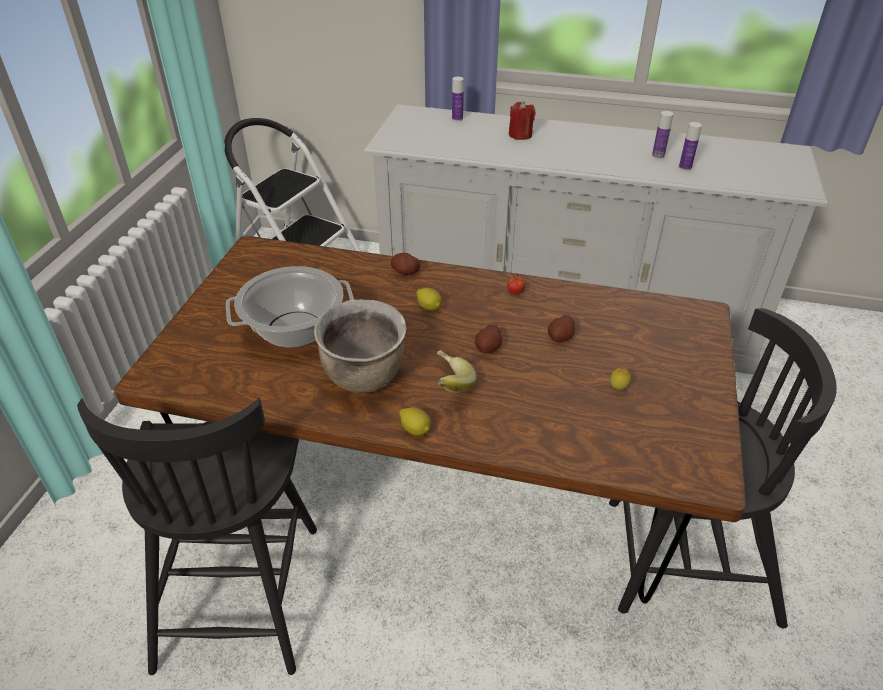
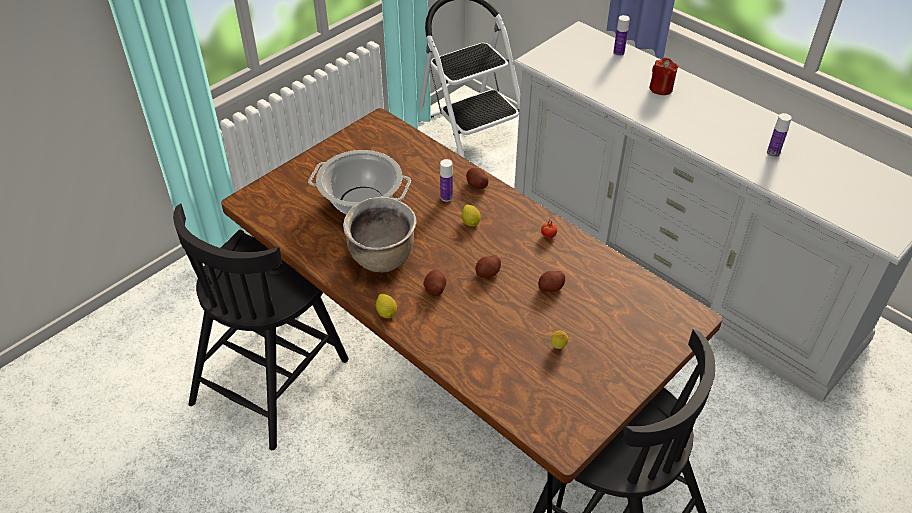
camera: 30 degrees right, 5 degrees up
banana [437,350,476,393] -> potato [423,270,446,296]
bottle [679,122,702,171] -> bottle moved to [440,159,453,202]

